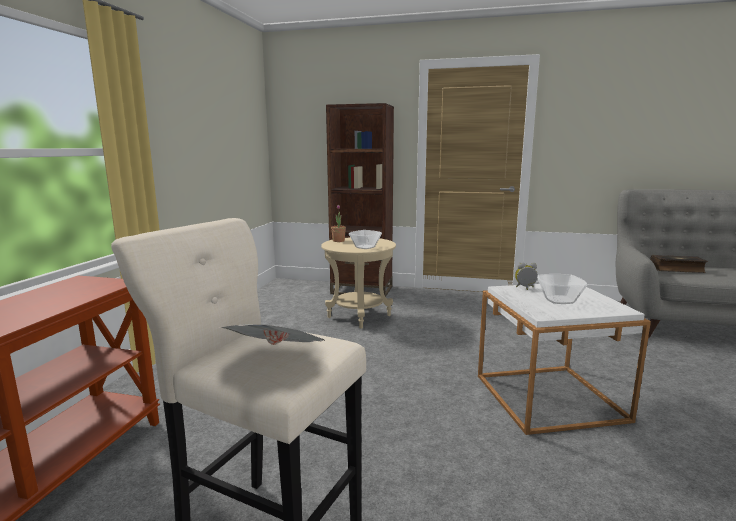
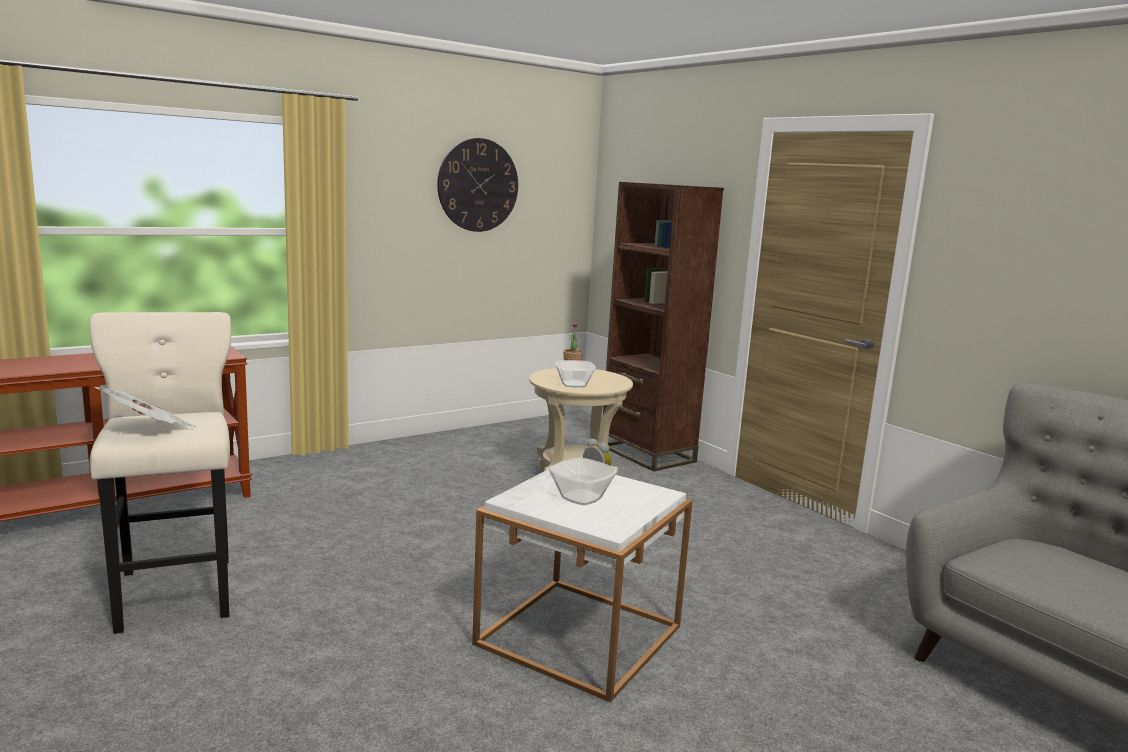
camera: 40 degrees right, 0 degrees up
book [650,255,708,273] -> none
none -> wall clock [437,138,518,232]

